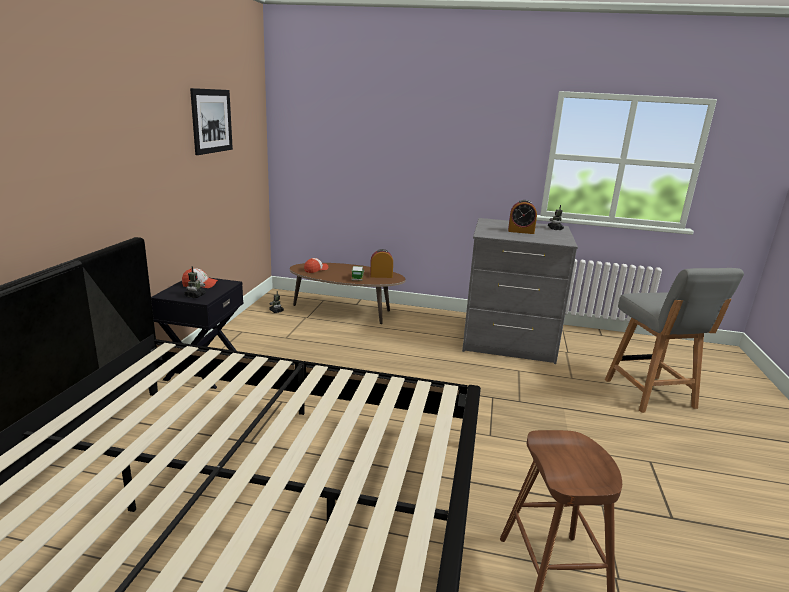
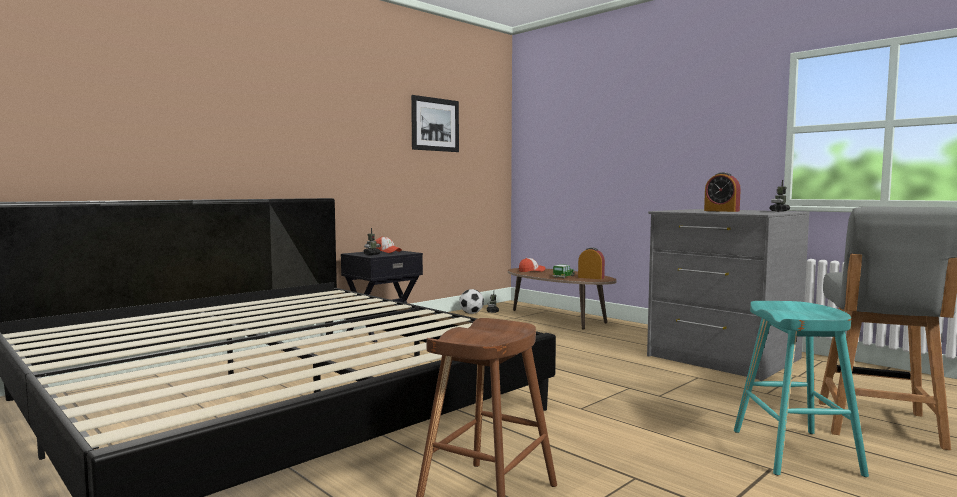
camera: 35 degrees right, 15 degrees down
none -> football [459,289,484,314]
none -> turquoise stool [734,301,869,477]

